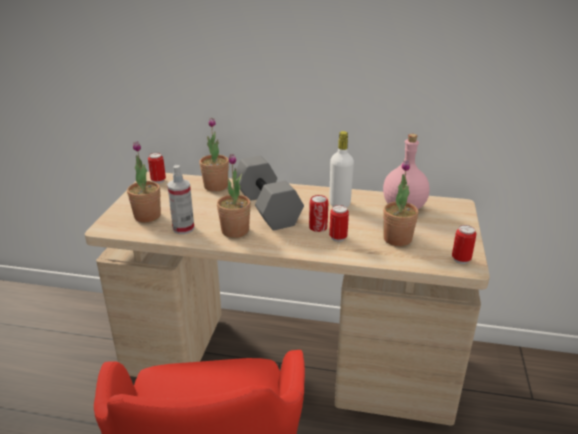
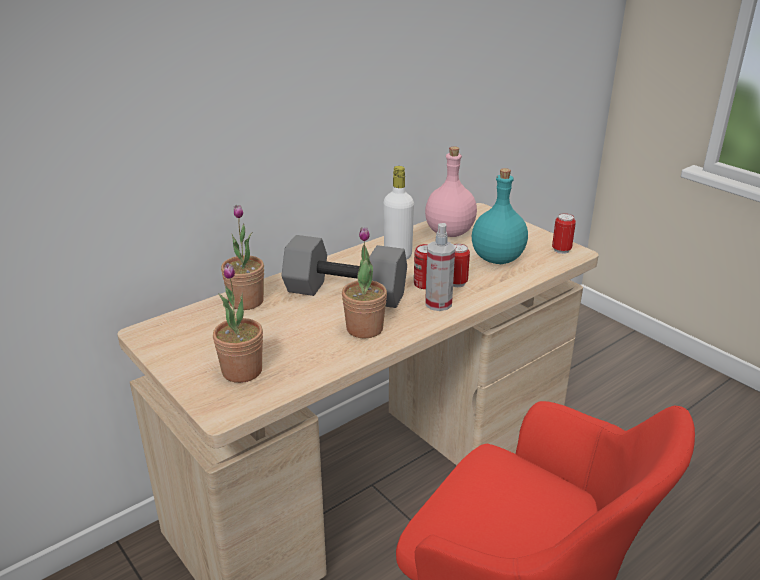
camera: 50 degrees left, 0 degrees up
can [148,153,166,184] -> none
spray bottle [167,165,195,234] -> spray bottle moved to [425,223,455,311]
potted plant [383,160,419,246] -> turquoise bottle [472,168,528,264]

